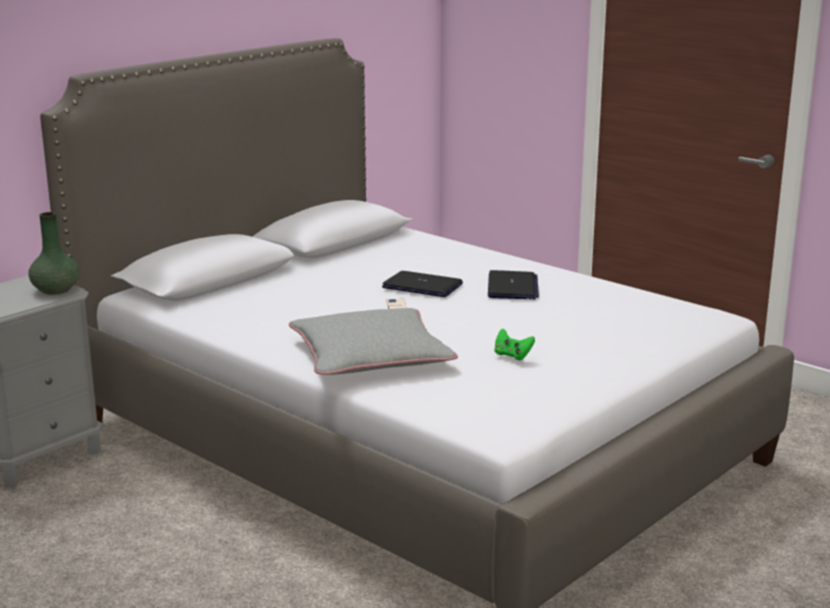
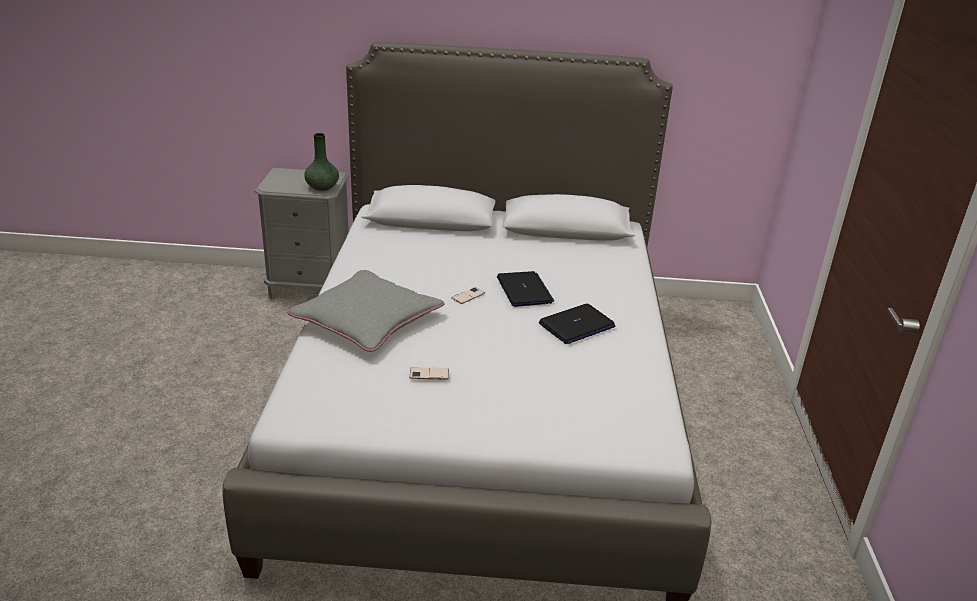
camera: 50 degrees right, 10 degrees up
green game controller [495,329,535,360] -> phone [409,367,449,380]

